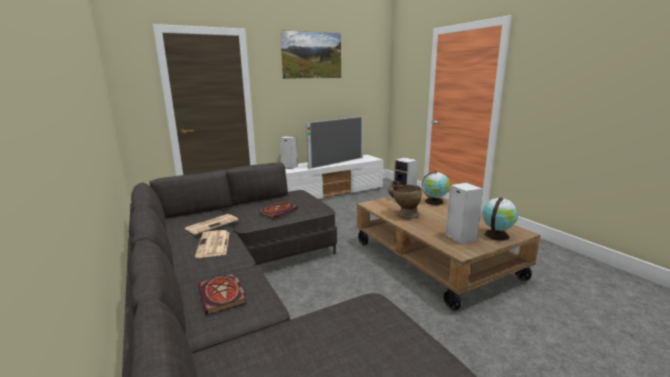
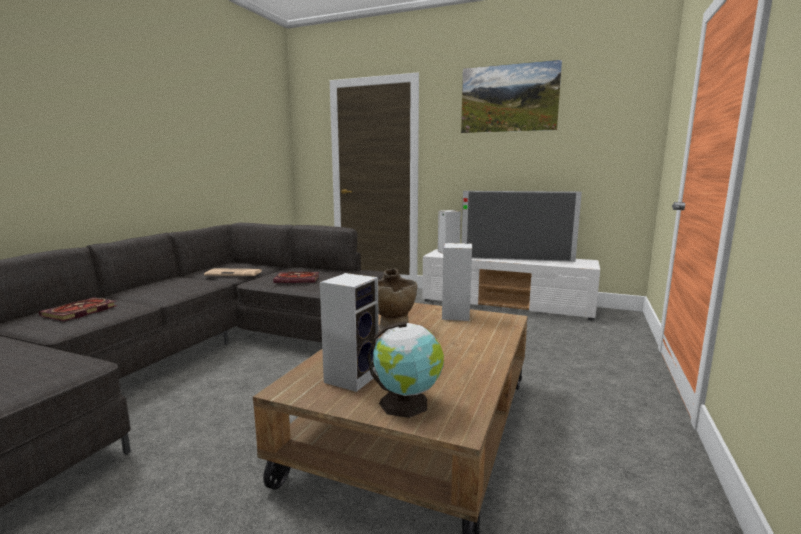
camera: 50 degrees right, 5 degrees down
newspaper [195,230,230,258] -> none
globe [422,171,450,205] -> none

